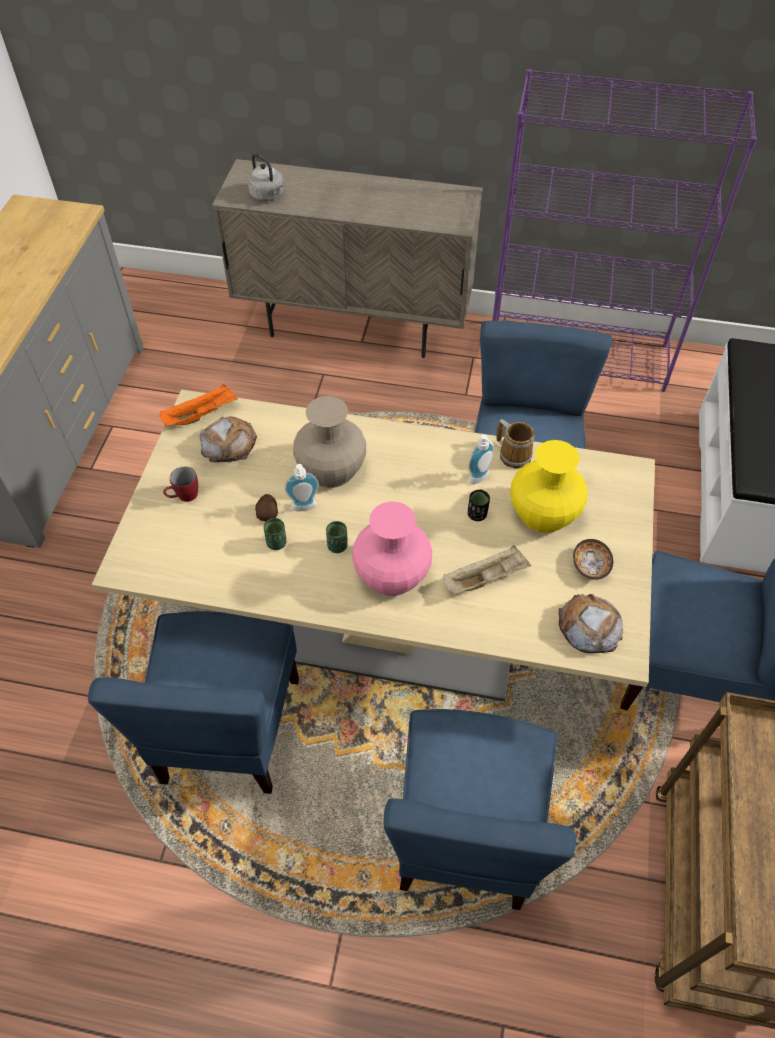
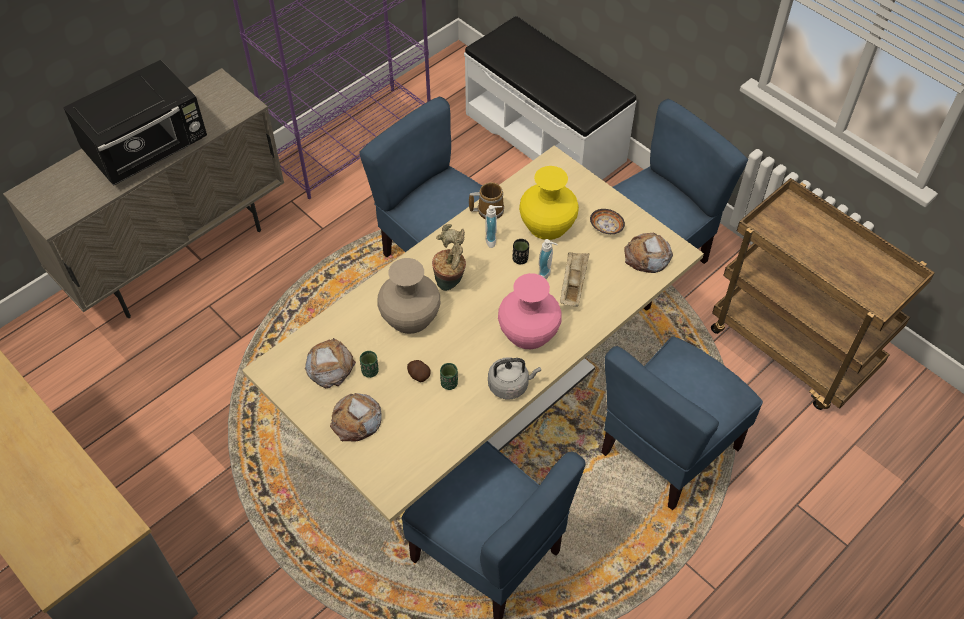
camera: 55 degrees left, 0 degrees up
orange tray [159,384,238,427] -> none
red mug [163,466,198,502] -> bread [330,393,382,441]
grey kettle [247,153,284,201] -> grey kettle moved to [488,357,541,400]
soap dispenser [285,464,319,511] -> soap dispenser moved to [539,239,558,279]
green cup [326,521,348,553] -> green cup moved to [360,351,379,378]
blue chair [383,709,576,910] -> blue chair turned 90 degrees clockwise [601,336,763,510]
none -> black microwave [63,60,207,186]
none -> potted plant [432,224,466,291]

